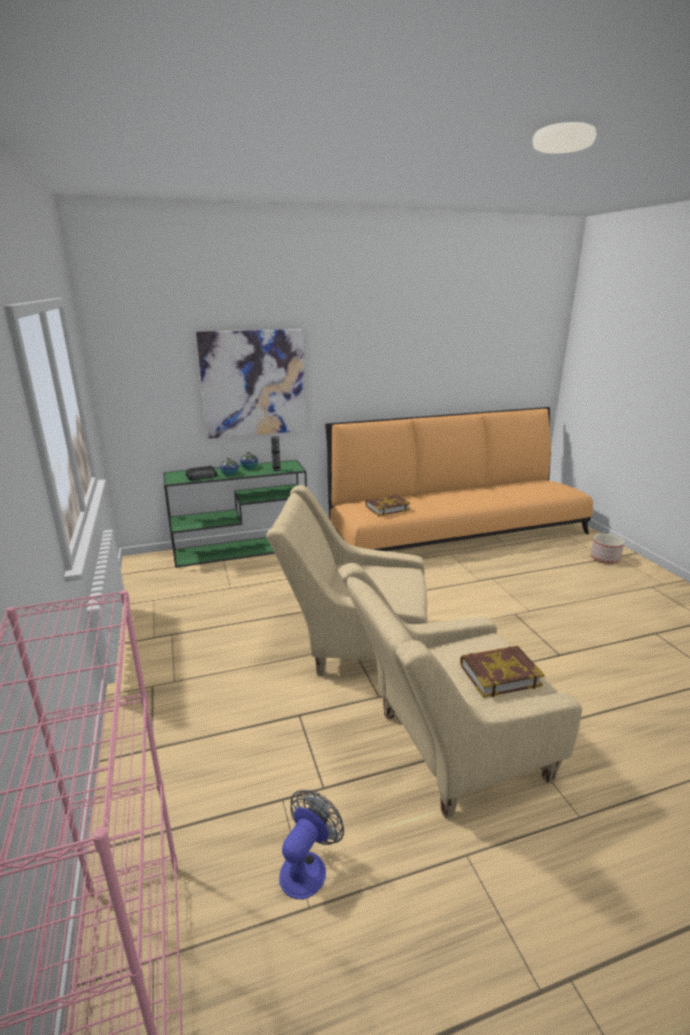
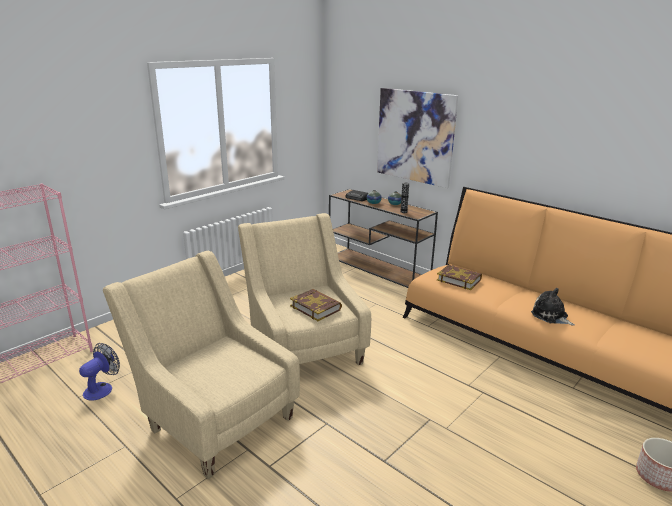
camera: 60 degrees right, 0 degrees up
green console table [163,460,307,568] -> brown console table [329,189,438,288]
fan [279,790,344,899] -> fan turned 60 degrees counterclockwise [79,343,120,401]
book [460,646,545,698] -> book moved to [290,289,342,321]
none -> plush toy [531,288,575,326]

